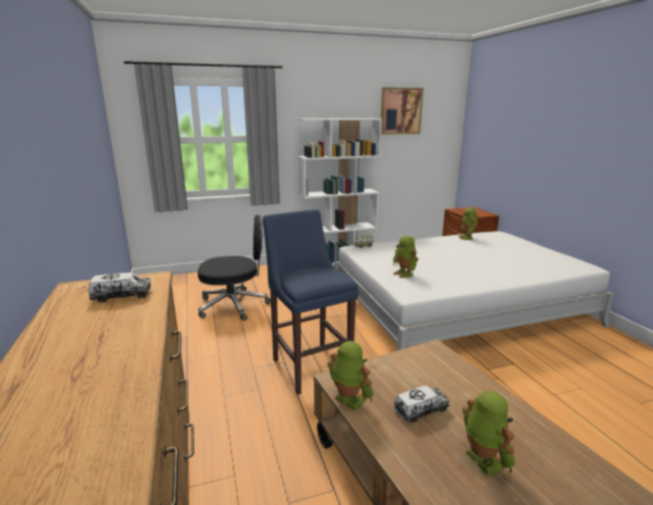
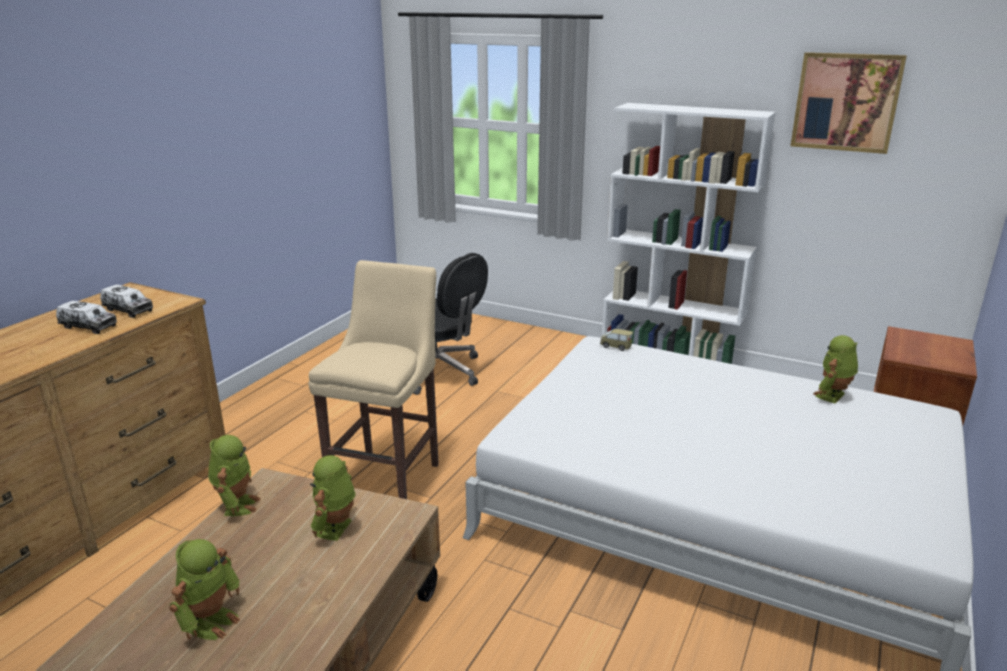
camera: 45 degrees right, 5 degrees up
blue stool [263,209,359,395] -> beige stool [308,260,439,499]
toy robot [393,236,418,278] -> toy robot moved to [310,455,356,541]
toy truck [394,386,449,423] -> toy truck moved to [56,301,117,334]

